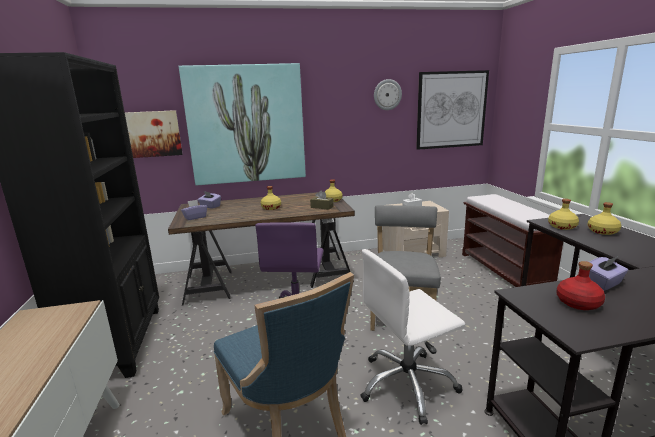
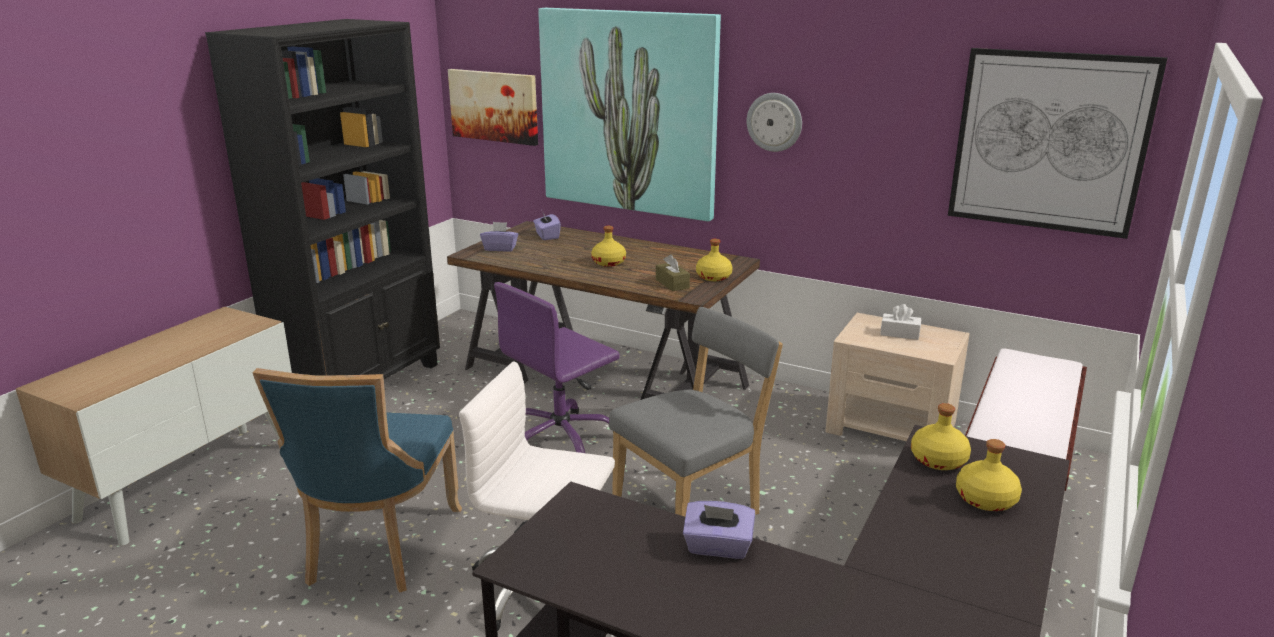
camera: 40 degrees right, 5 degrees up
wall clock [374,79,402,110] -> wall clock moved to [747,93,802,152]
red bottle [556,261,605,310] -> none

